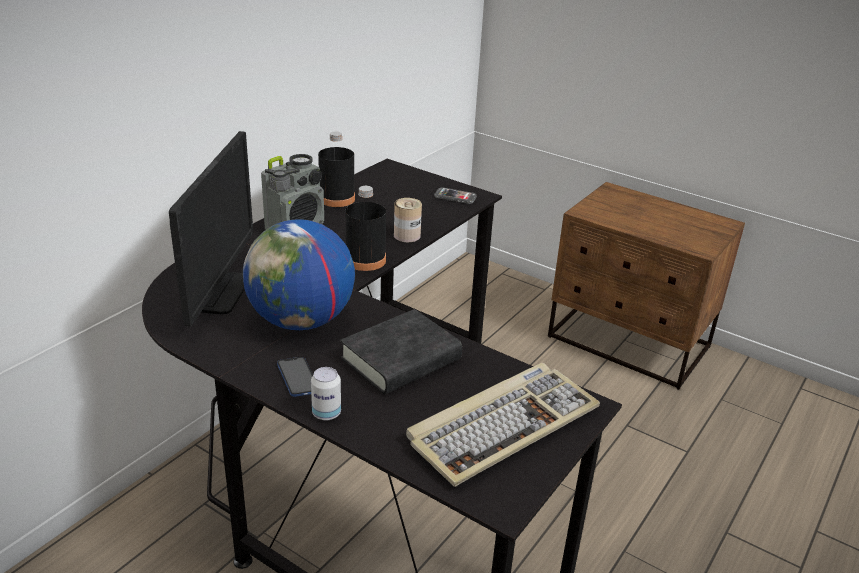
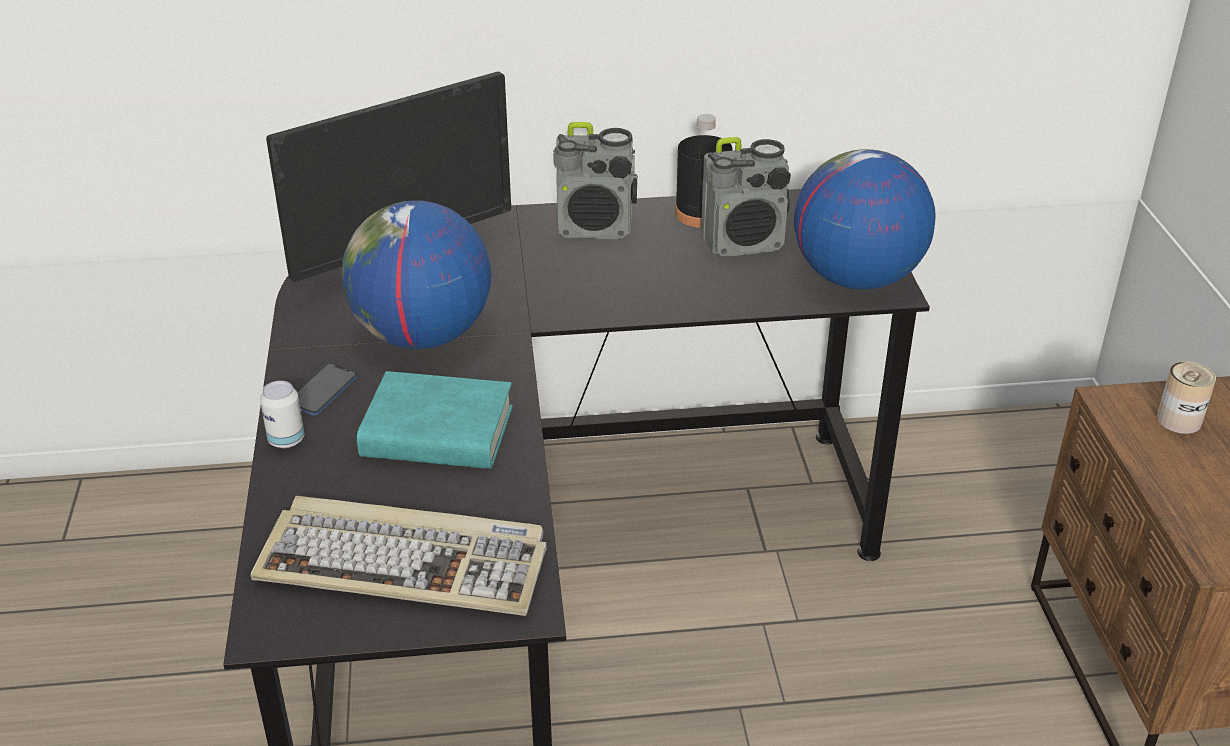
camera: 50 degrees right, 5 degrees up
black book [340,309,462,395] -> turquoise book [357,371,513,469]
black bottle [345,186,386,271] -> none
can [394,198,422,242] -> can moved to [1157,361,1216,434]
phone [434,187,477,204] -> globe [794,149,936,290]
none -> radio [701,137,791,257]

